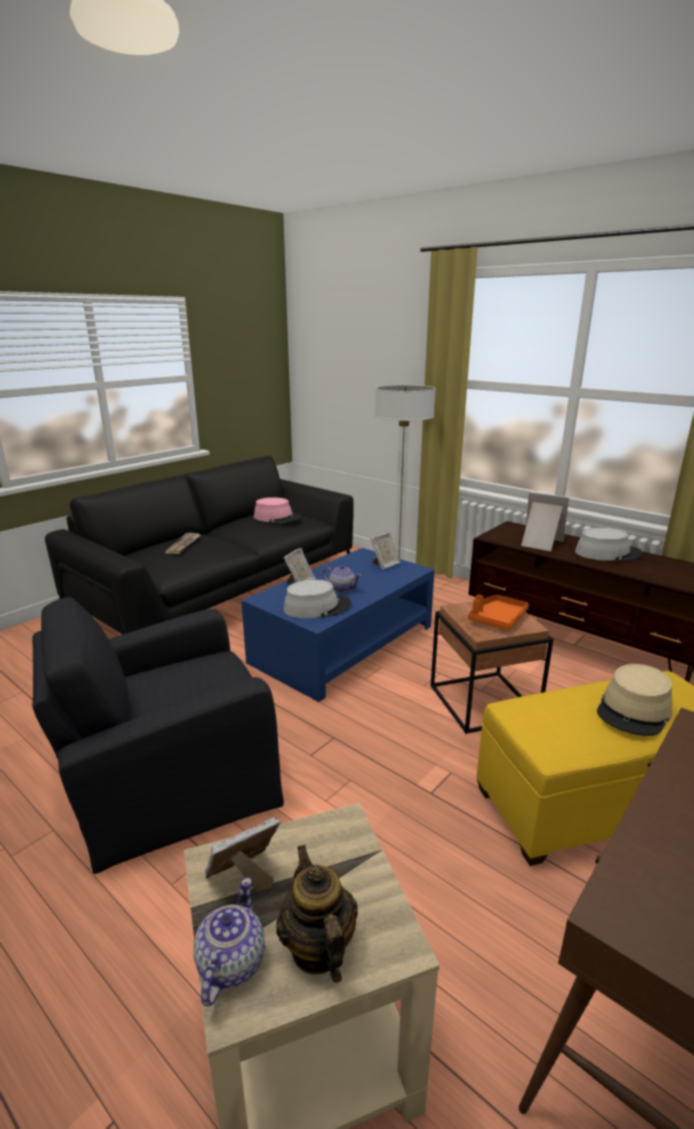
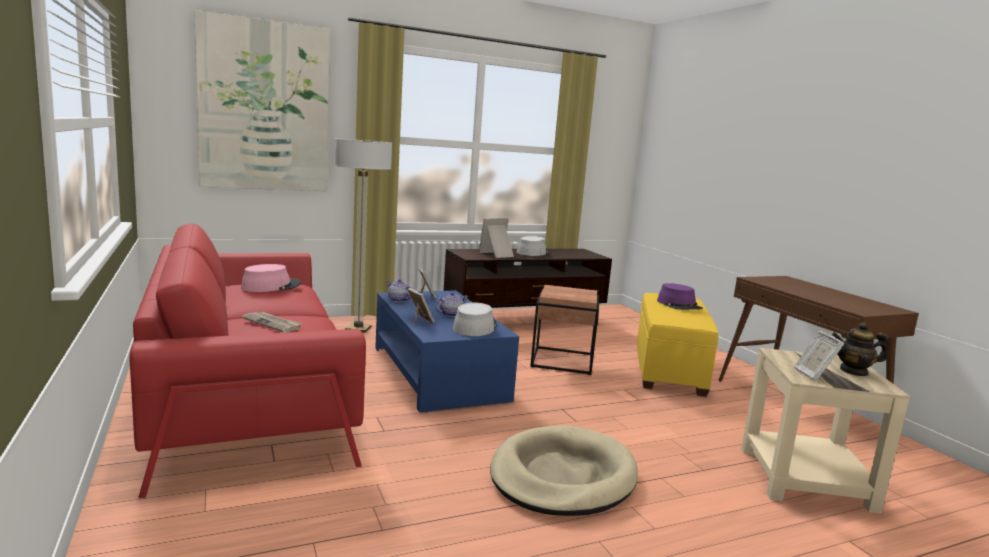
camera: 65 degrees left, 10 degrees down
black armchair [32,597,284,874] -> beige dog bed [490,425,638,516]
black sofa [45,456,354,635] -> red sofa [130,223,366,498]
teapot [193,878,265,1006] -> teapot moved to [387,279,412,302]
orange tray [468,595,529,631] -> none
beige hat [597,664,672,736] -> purple hat [657,283,703,310]
none -> picture [194,10,330,191]

